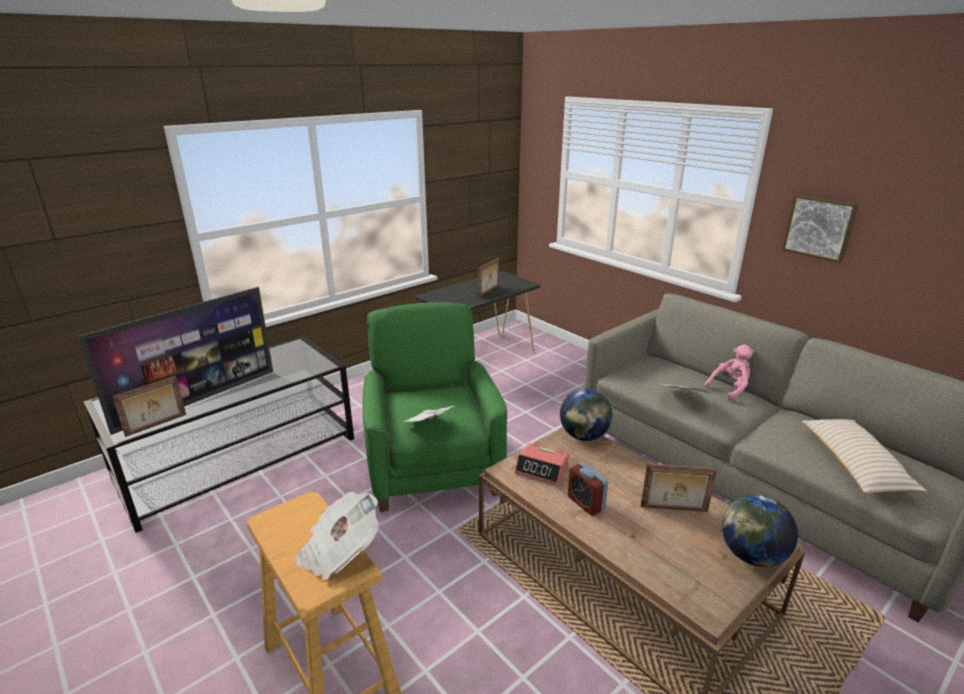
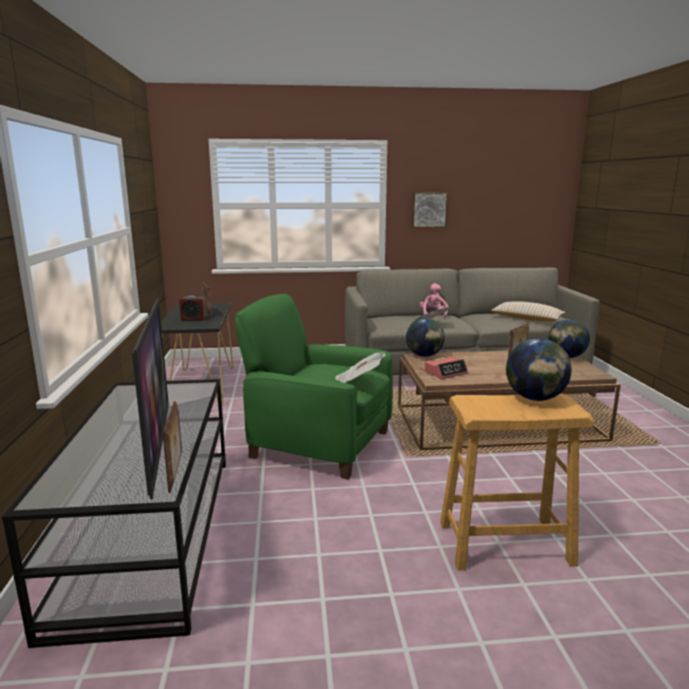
camera: 55 degrees left, 10 degrees down
newspaper [295,492,379,580] -> globe [506,338,572,401]
alarm clock [568,462,608,516] -> alarm clock moved to [179,296,205,321]

